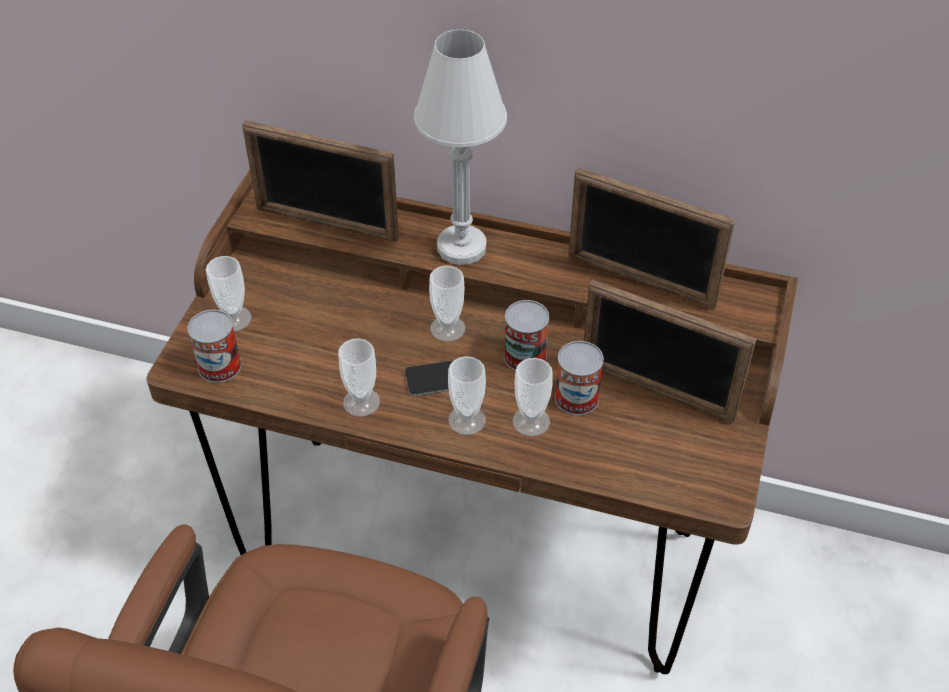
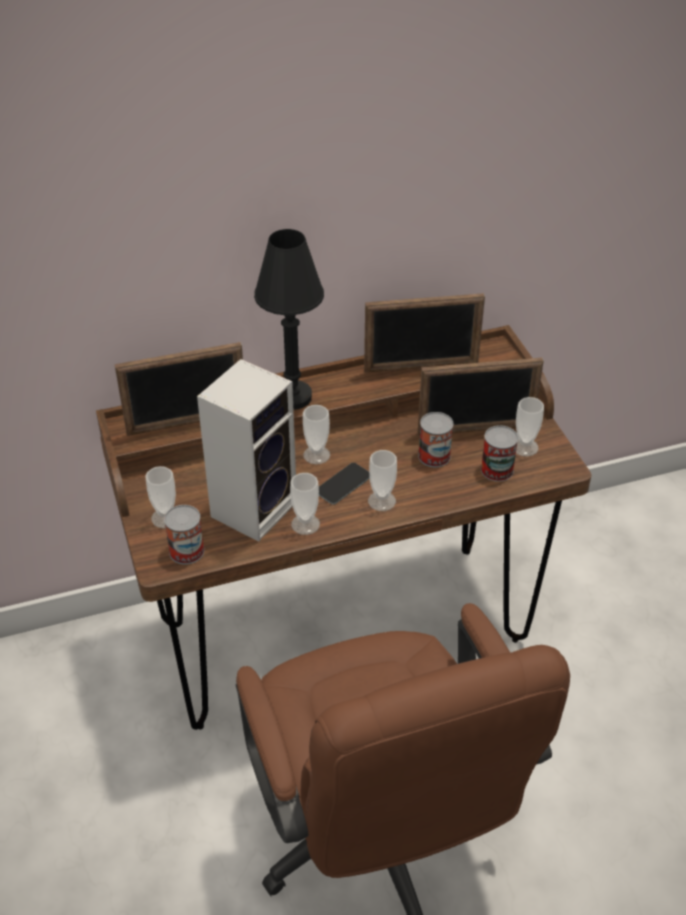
camera: 35 degrees left, 5 degrees down
white table lamp [414,30,507,265] -> black table lamp [254,229,324,410]
can [504,300,549,371] -> can moved to [481,425,518,482]
cup [513,358,553,436] -> cup moved to [516,397,544,457]
none -> speaker [197,359,296,542]

